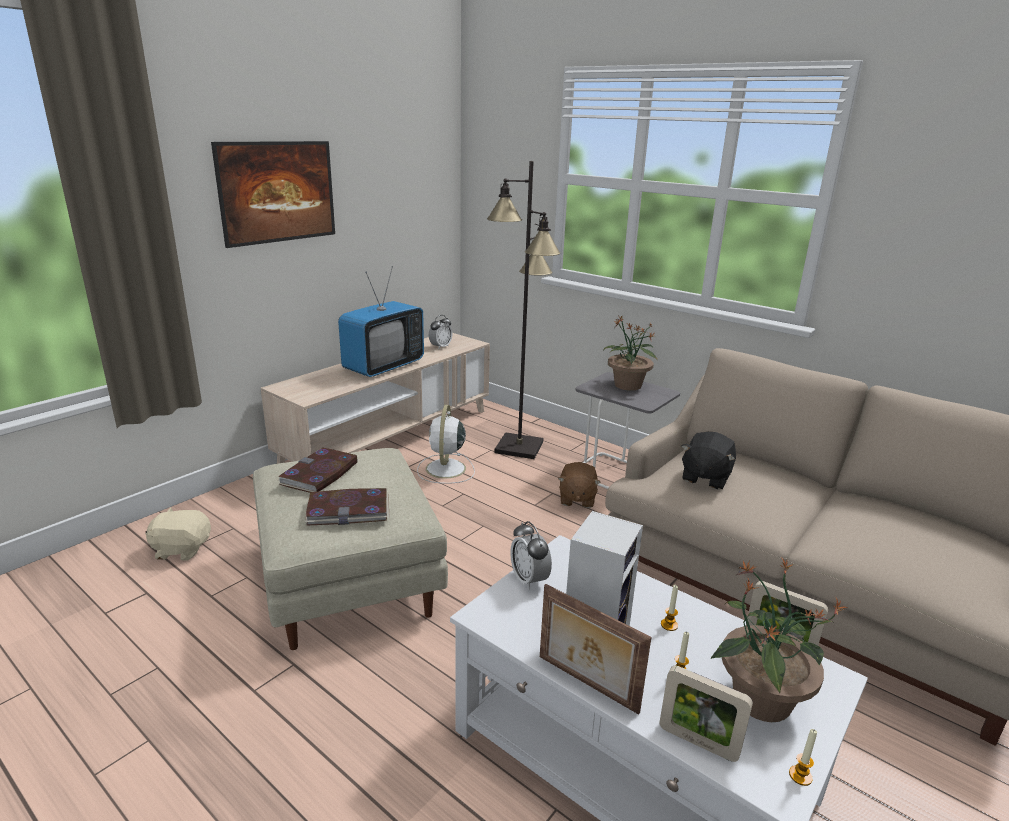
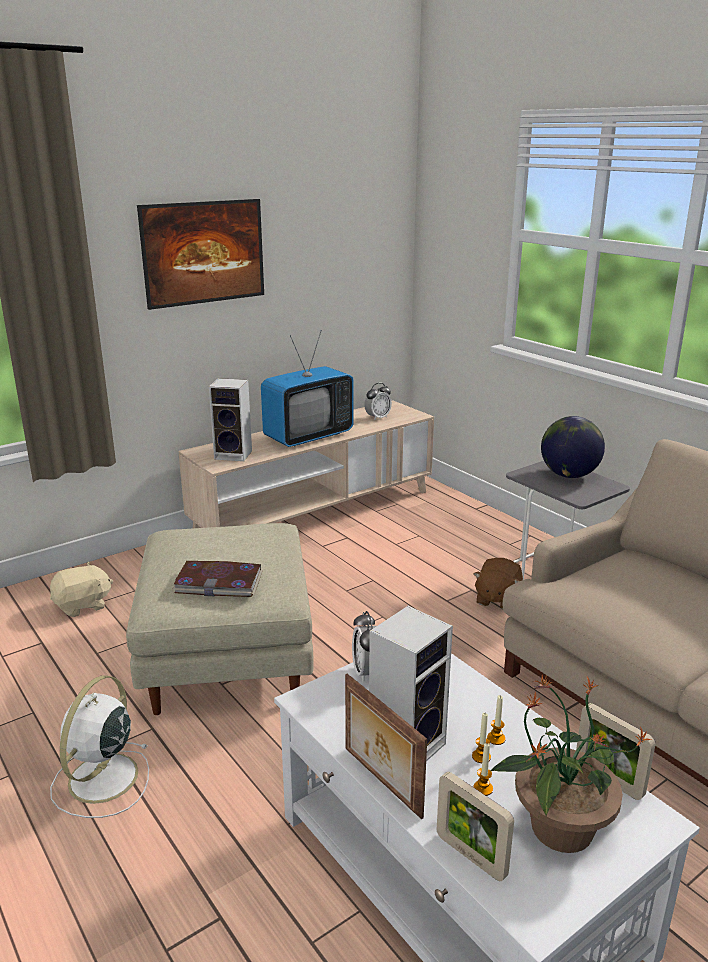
camera: 15 degrees right, 0 degrees up
beige plush toy [145,507,211,561] -> beige plush toy turned 135 degrees clockwise [50,562,113,617]
book [278,448,357,493] -> none
white fan [417,405,475,484] -> white fan moved to [50,675,149,818]
black floor lamp [487,161,560,459] -> none
potted plant [603,317,658,391] -> globe [541,416,605,478]
black plush toy [681,432,736,490] -> none
candle [789,729,817,786] -> candle moved to [472,713,491,763]
none -> speaker [209,378,252,461]

